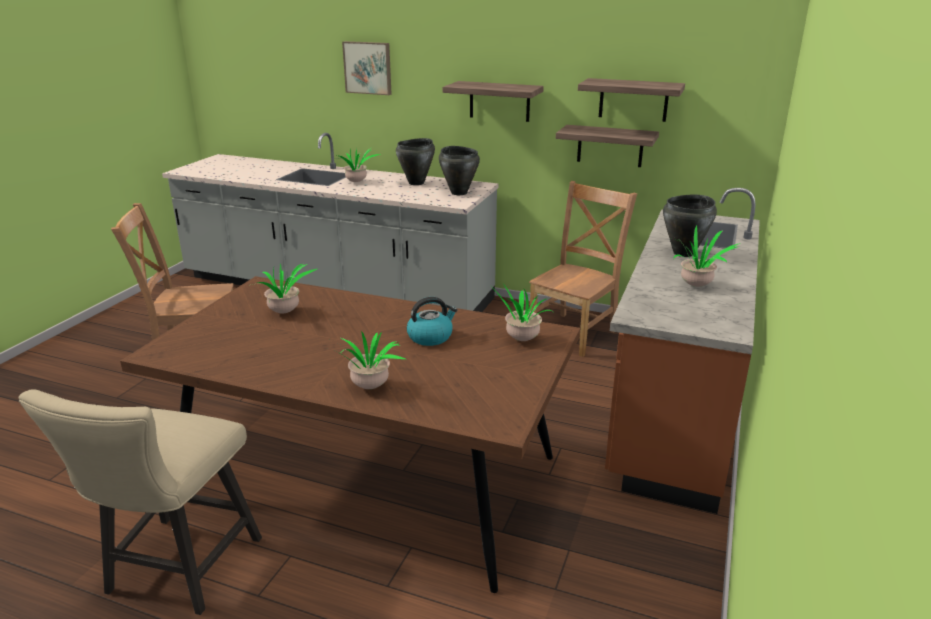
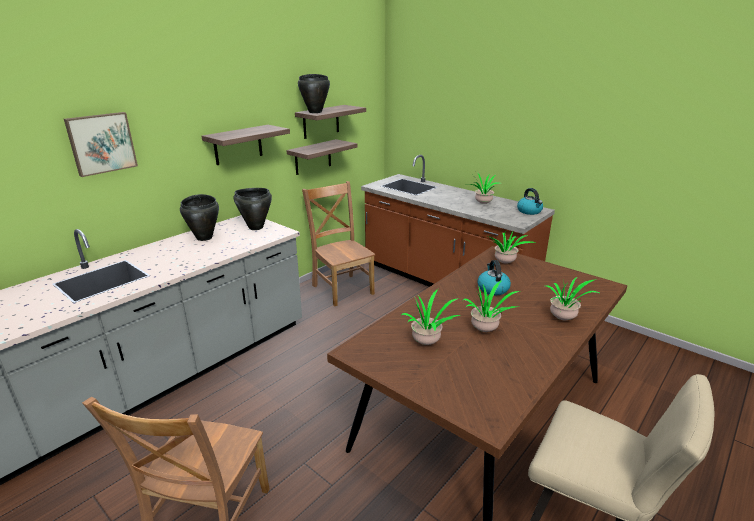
camera: 70 degrees left, 0 degrees up
potted plant [337,148,381,182] -> potted plant moved to [462,280,520,332]
black cooking pot [663,195,717,257] -> black cooking pot moved to [298,74,330,113]
none -> kettle [517,188,543,215]

